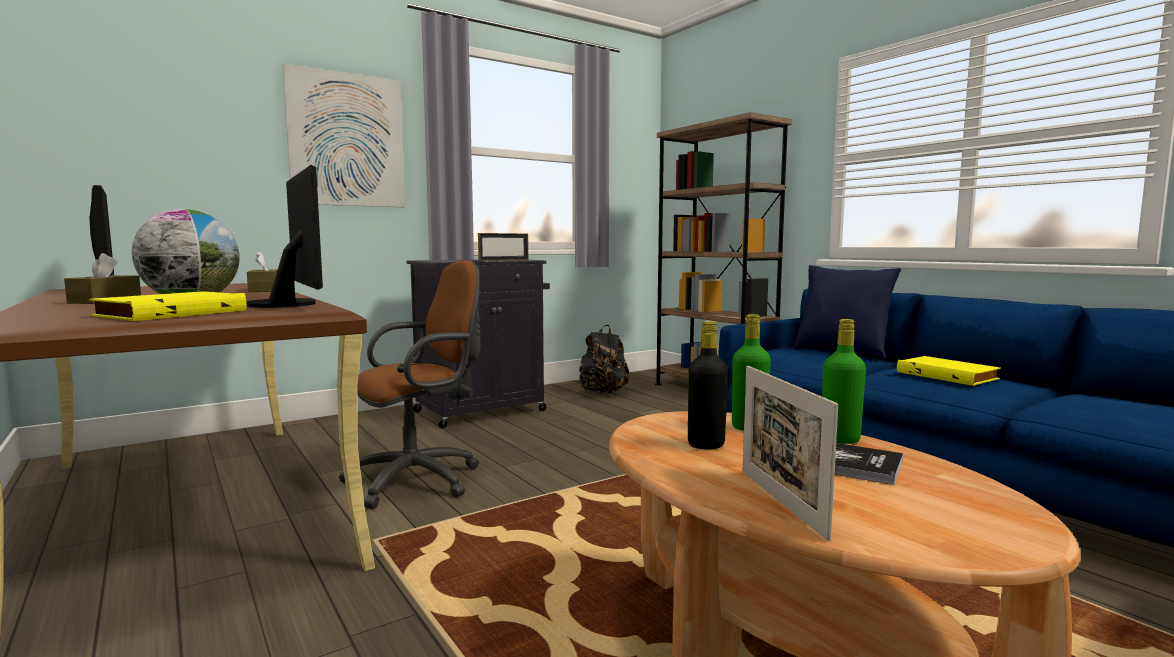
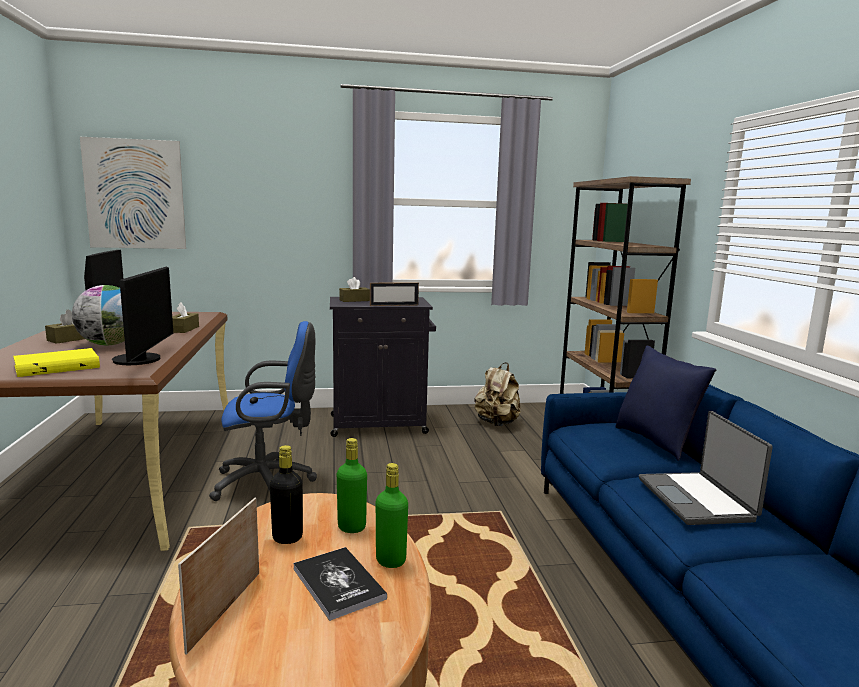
camera: 25 degrees right, 5 degrees up
picture [283,64,405,207] -> picture moved to [80,137,186,249]
brown office chair [339,260,481,509] -> blue office chair [209,321,317,501]
black backpack [576,325,629,394] -> beige backpack [474,362,521,426]
yellow book [897,356,1001,386] -> laptop [639,411,773,525]
none -> brown tissue box [339,277,370,302]

